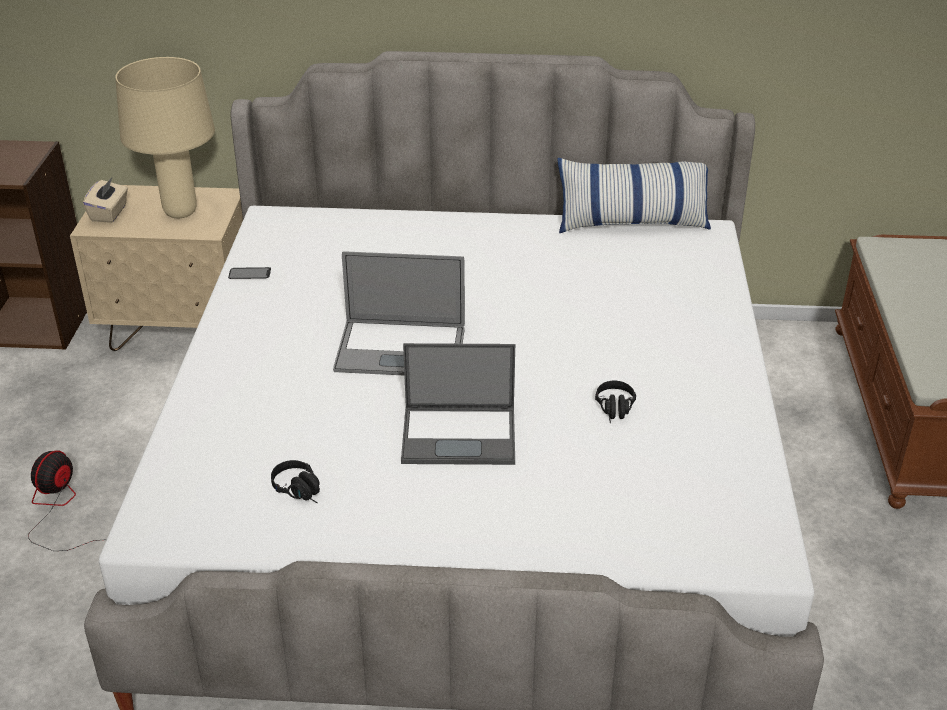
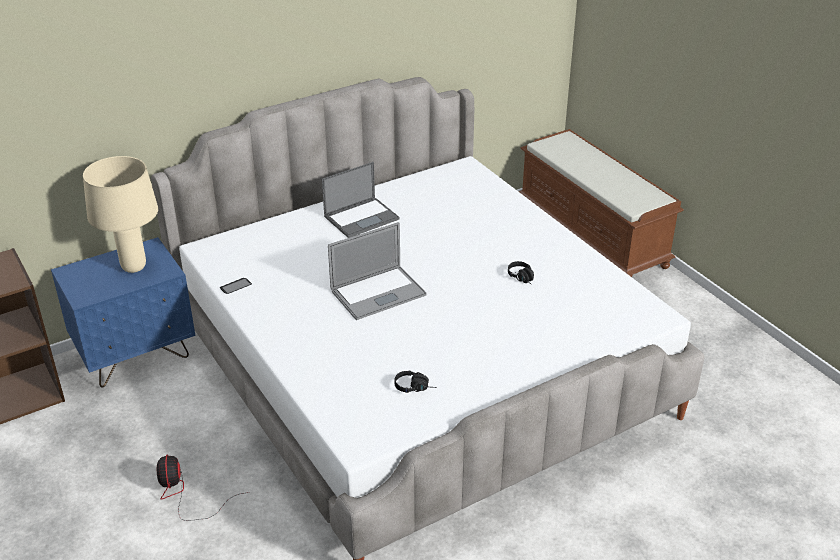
camera: 35 degrees left, 0 degrees up
beige nightstand [70,185,243,351] -> blue nightstand [51,237,196,388]
beige tissue box [83,178,128,223] -> none
laptop [401,343,515,465] -> laptop moved to [322,162,399,238]
pillow [557,158,711,233] -> none

